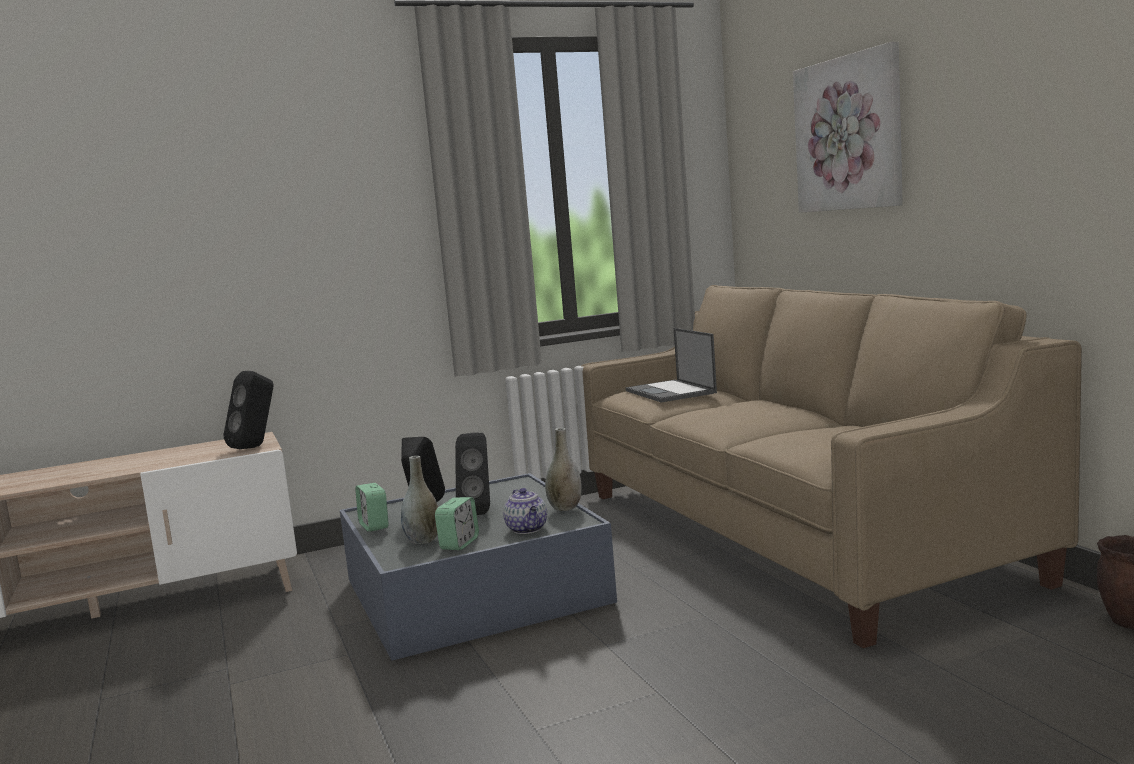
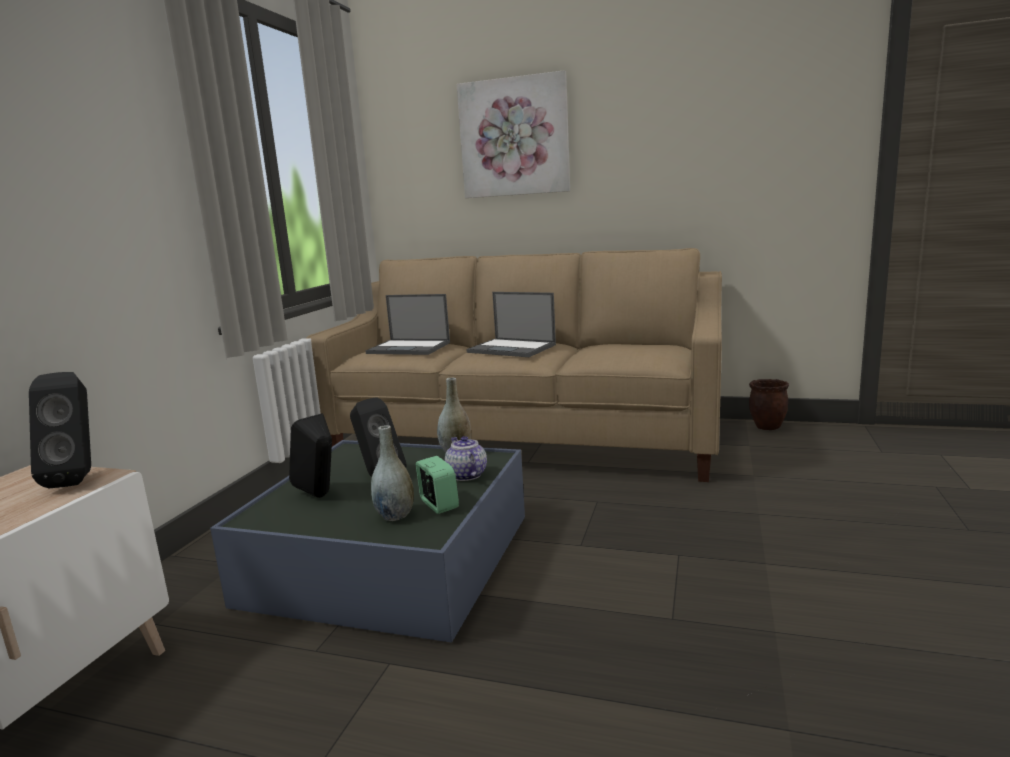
camera: 50 degrees left, 5 degrees up
alarm clock [355,483,389,532] -> none
teapot [503,488,547,534] -> teapot turned 135 degrees counterclockwise [445,436,487,481]
none -> laptop [466,292,556,357]

